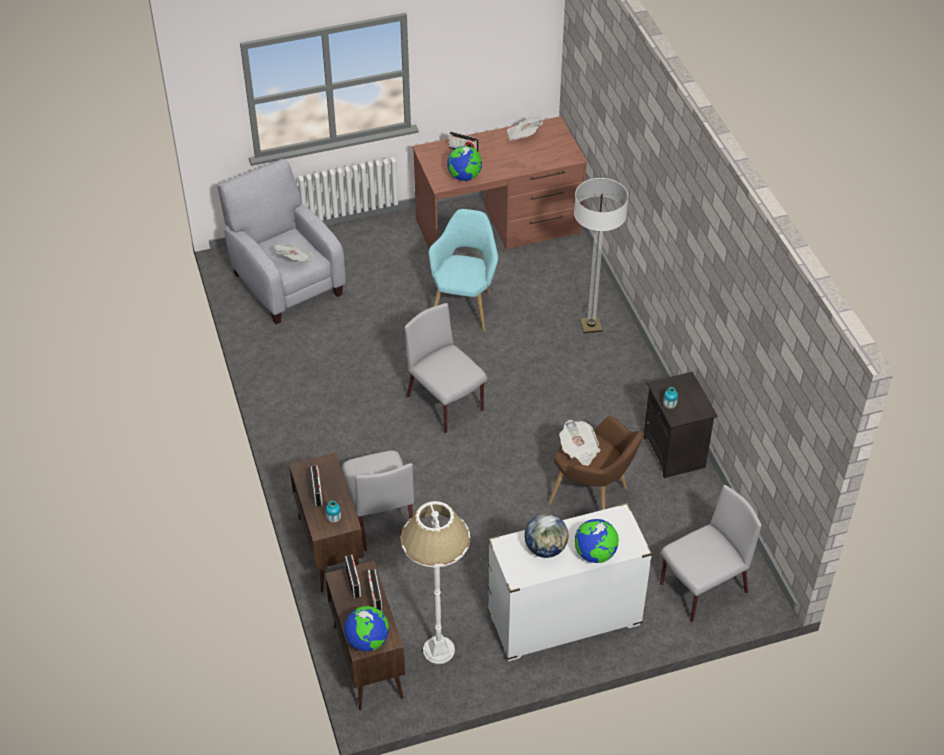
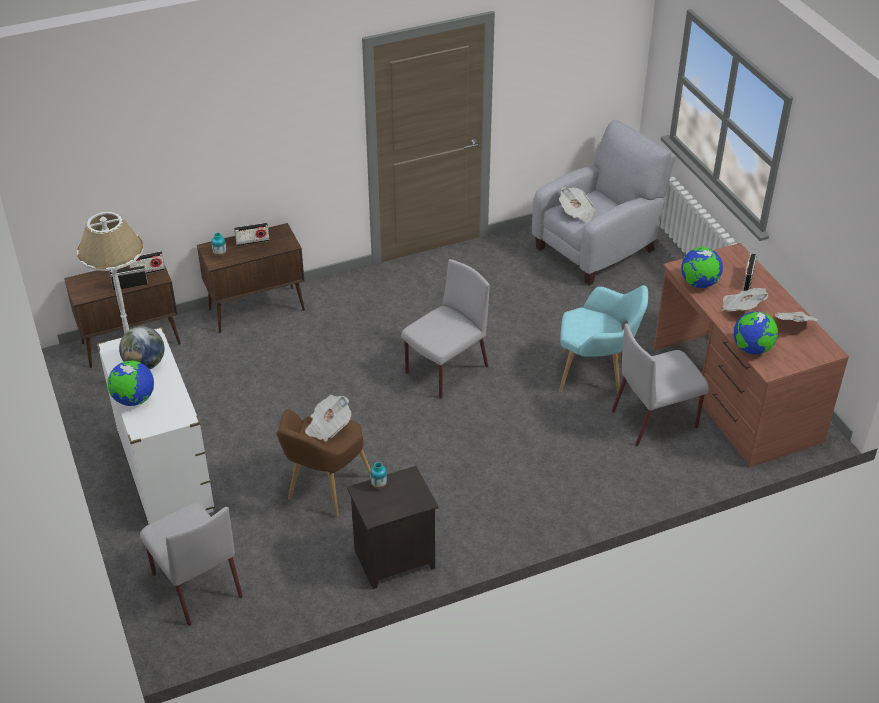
camera: 85 degrees right, 5 degrees down
grey chair [342,451,414,551] -> grey chair moved to [612,324,709,446]
globe [344,606,389,652] -> globe moved to [734,311,778,354]
floor lamp [574,178,628,333] -> none
none -> newspaper [722,288,768,311]

